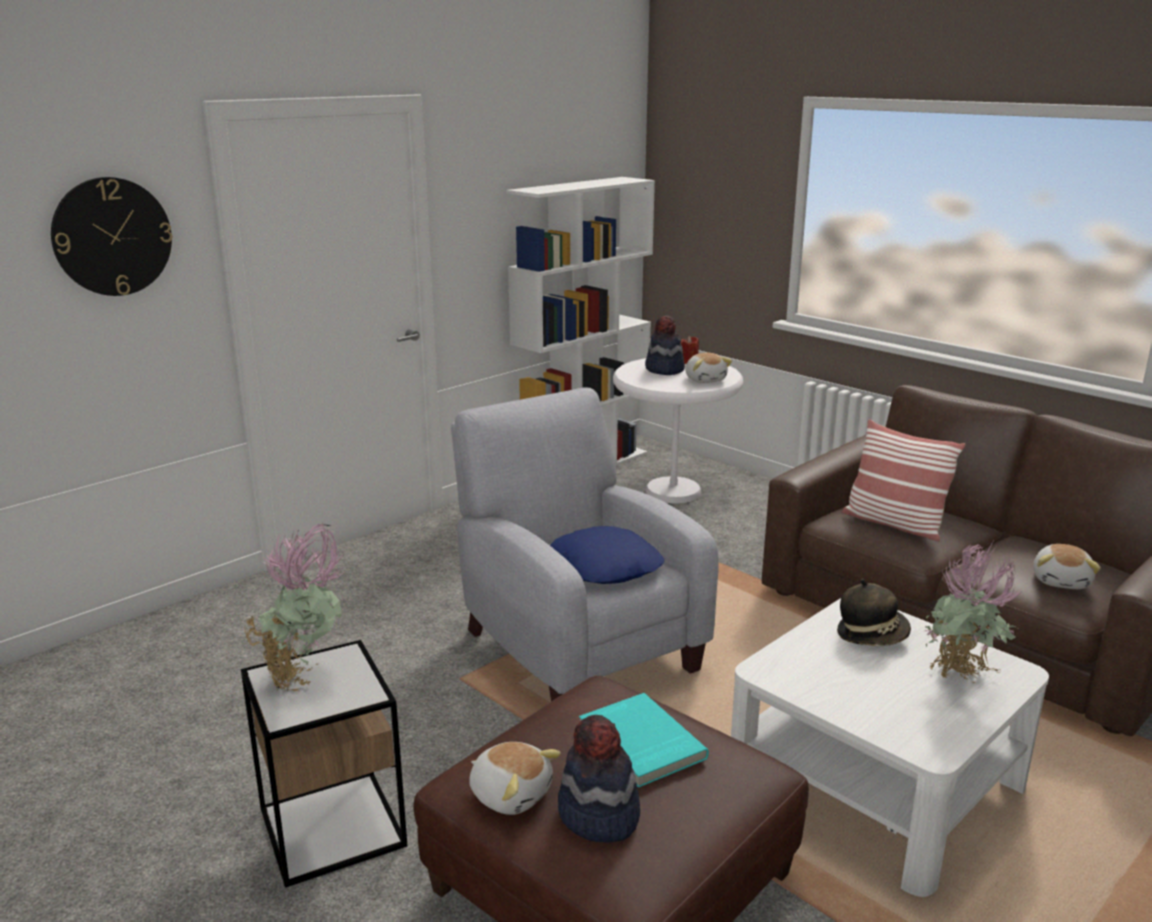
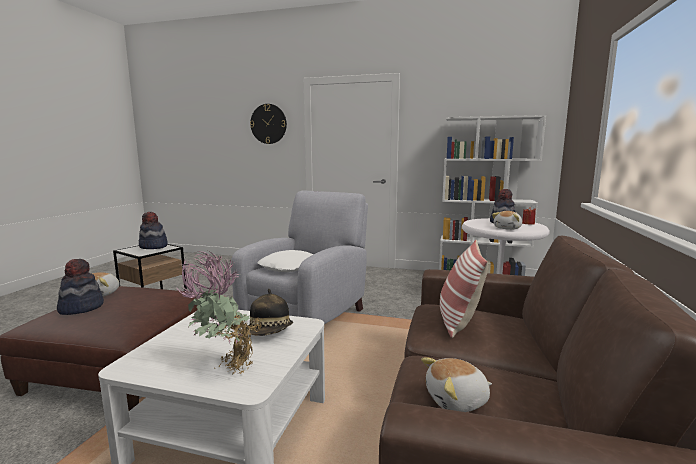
camera: 60 degrees right, 10 degrees down
potted plant [244,523,346,691] -> hat [139,212,168,249]
blue pillow [550,526,664,584] -> white pillow [257,250,313,272]
turquoise book [579,693,709,788] -> none

